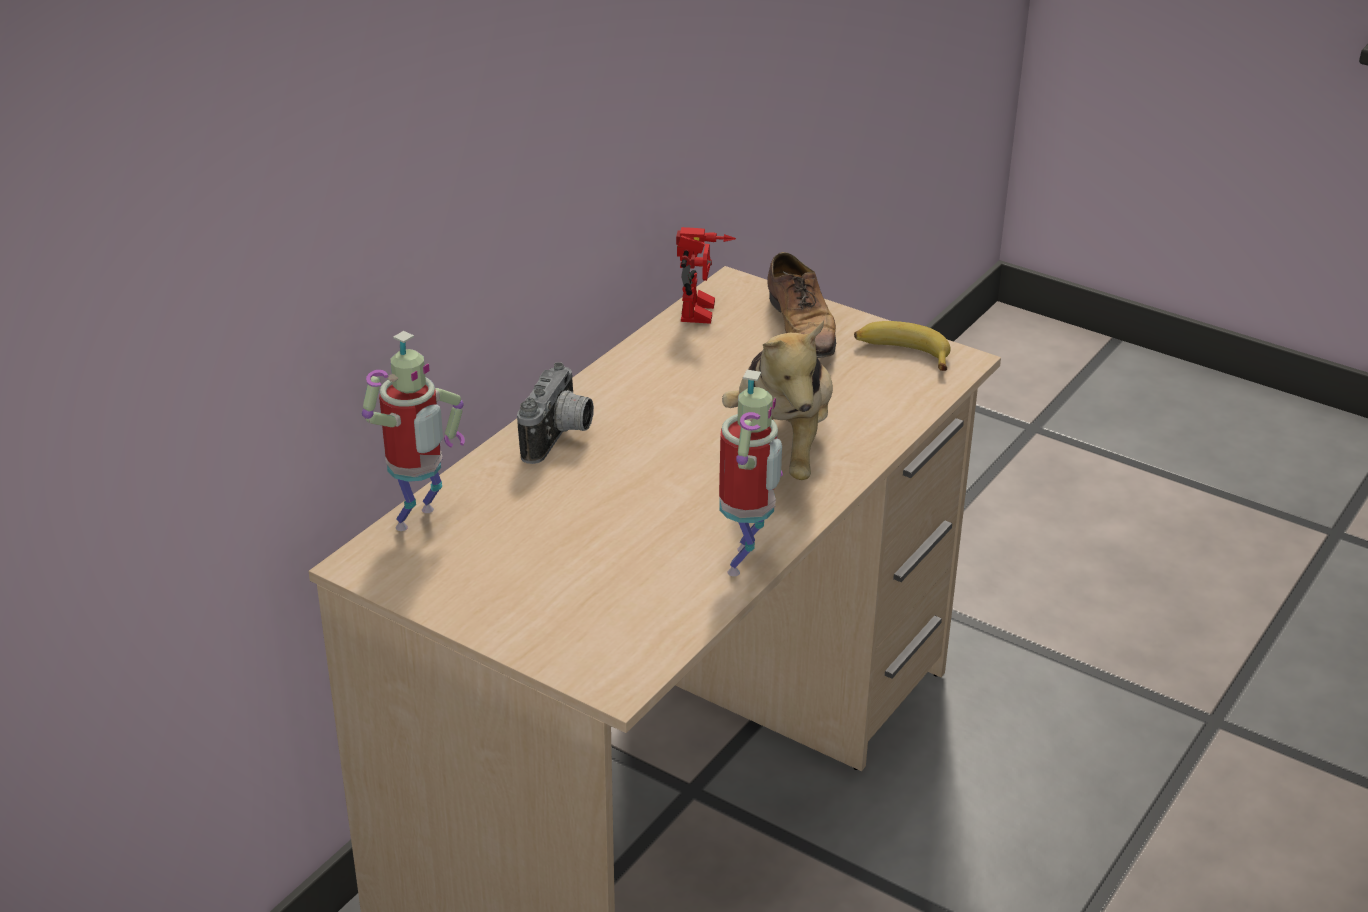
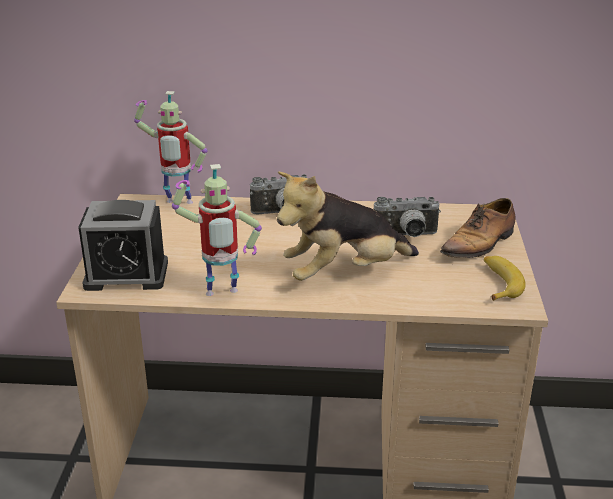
camera: 60 degrees right, 5 degrees down
toy robot [676,227,736,324] -> none
none -> alarm clock [78,200,168,291]
none -> camera [374,197,441,237]

